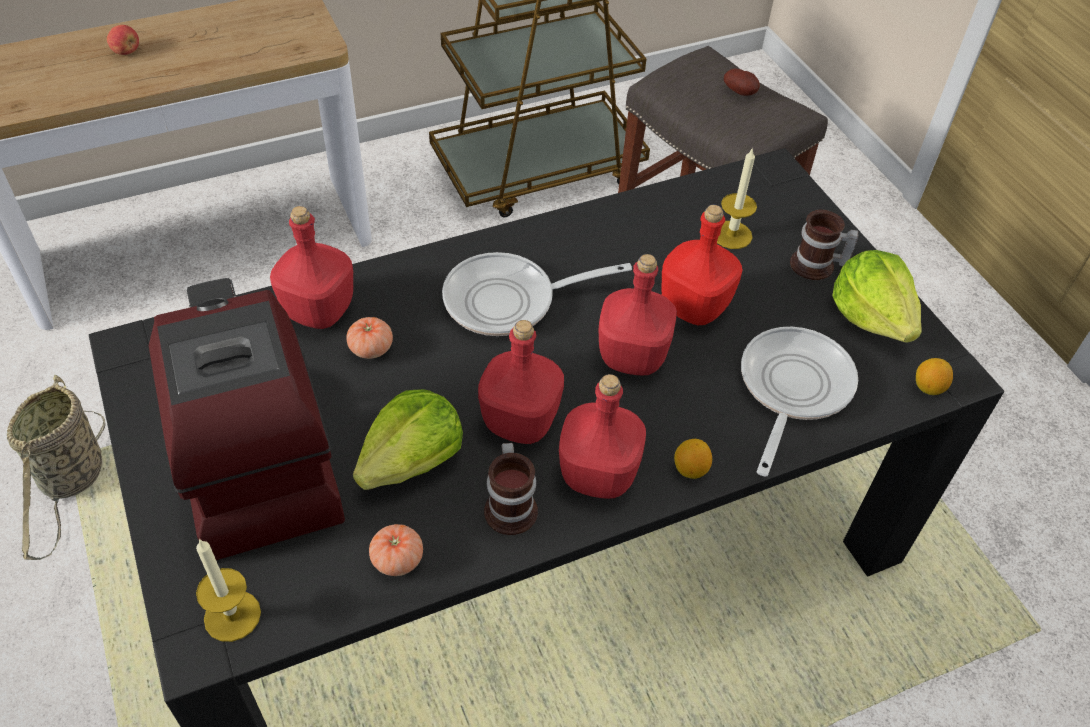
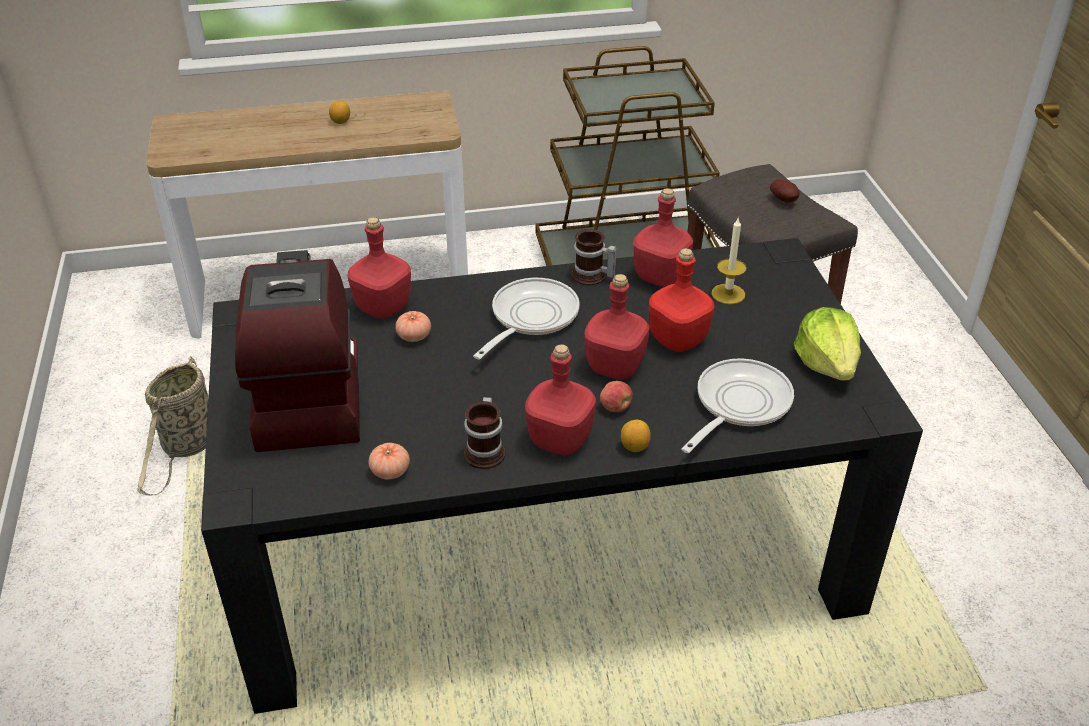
camera: 15 degrees right, 10 degrees down
apple [107,25,139,55] -> apple moved to [600,381,633,412]
candle [196,538,261,642] -> none
lettuce [353,389,463,490] -> none
frying pan [442,252,632,336] -> frying pan turned 120 degrees clockwise [473,278,579,359]
red bottle [478,320,564,444] -> red bottle moved to [633,188,693,287]
mug [790,210,858,280] -> mug moved to [571,229,616,285]
lemon [916,358,953,395] -> lemon moved to [329,101,350,124]

